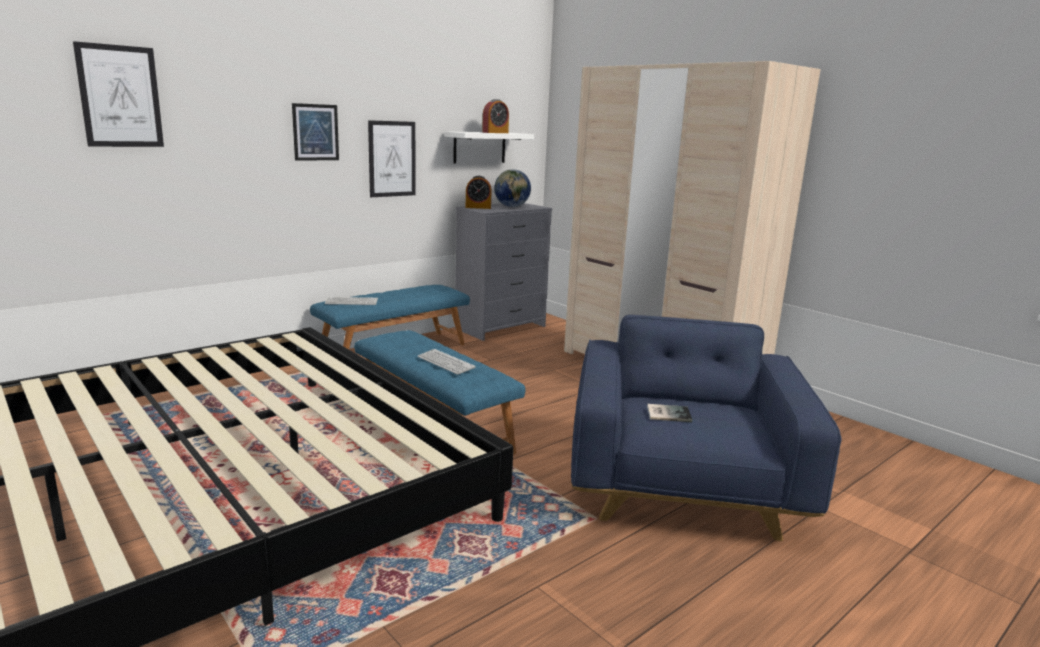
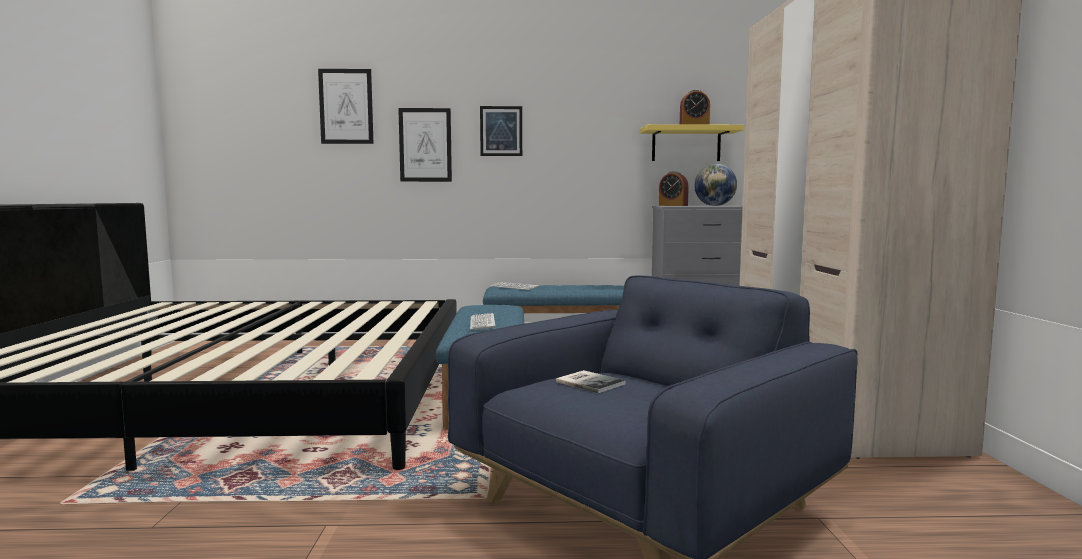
camera: 40 degrees right, 10 degrees down
picture [368,120,416,197] -> picture moved to [398,108,452,182]
white shelf [444,131,534,163] -> yellow shelf [641,124,744,161]

